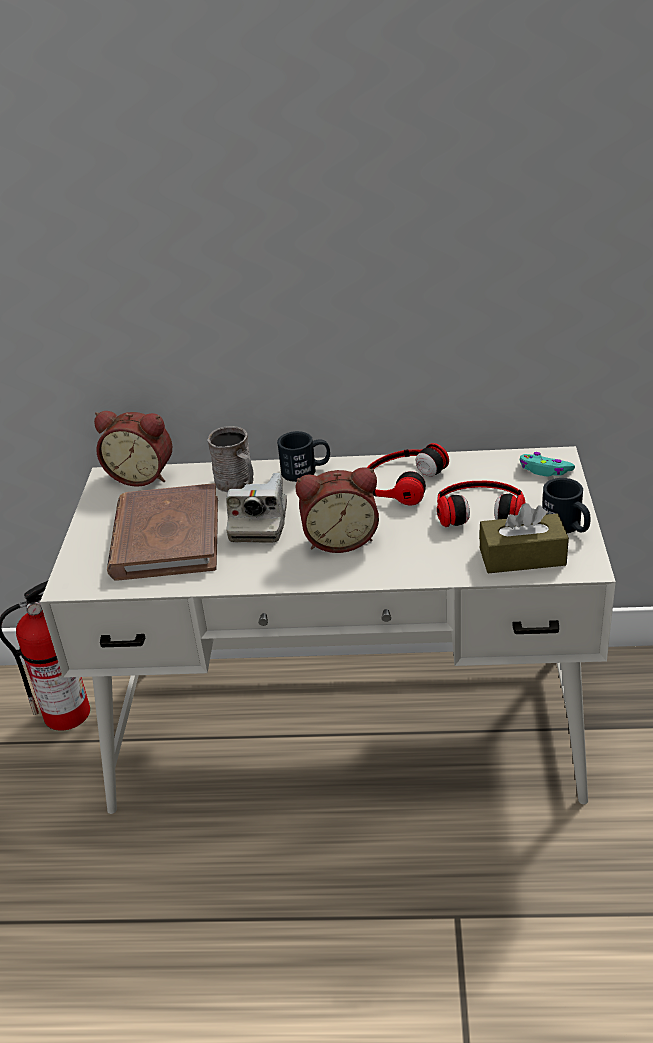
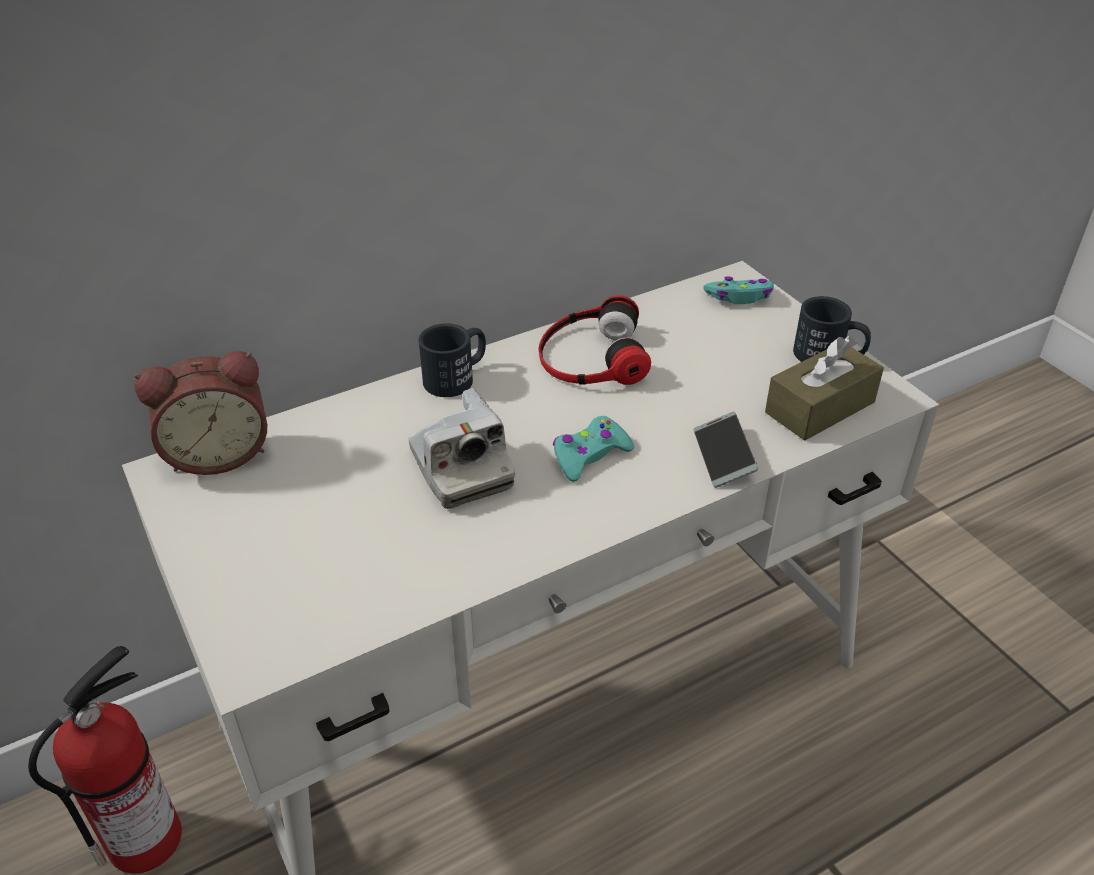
camera: 35 degrees left, 5 degrees up
brown book [107,483,218,581] -> none
grey mug [207,426,254,492] -> none
alarm clock [296,467,379,553] -> turquoise game controller [553,416,634,482]
headphones [437,480,525,527] -> none
none -> phone [694,412,758,488]

